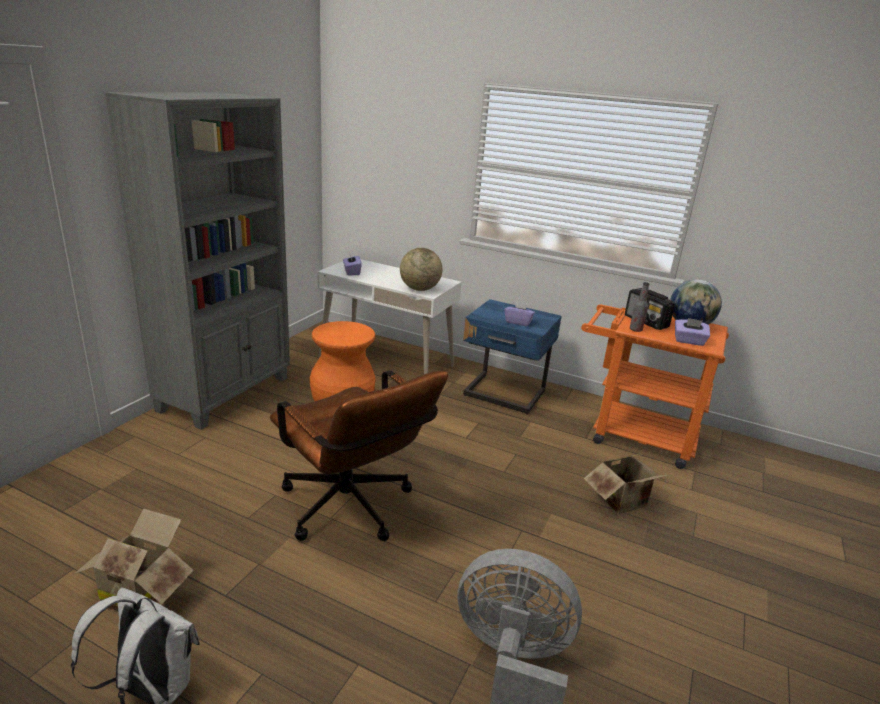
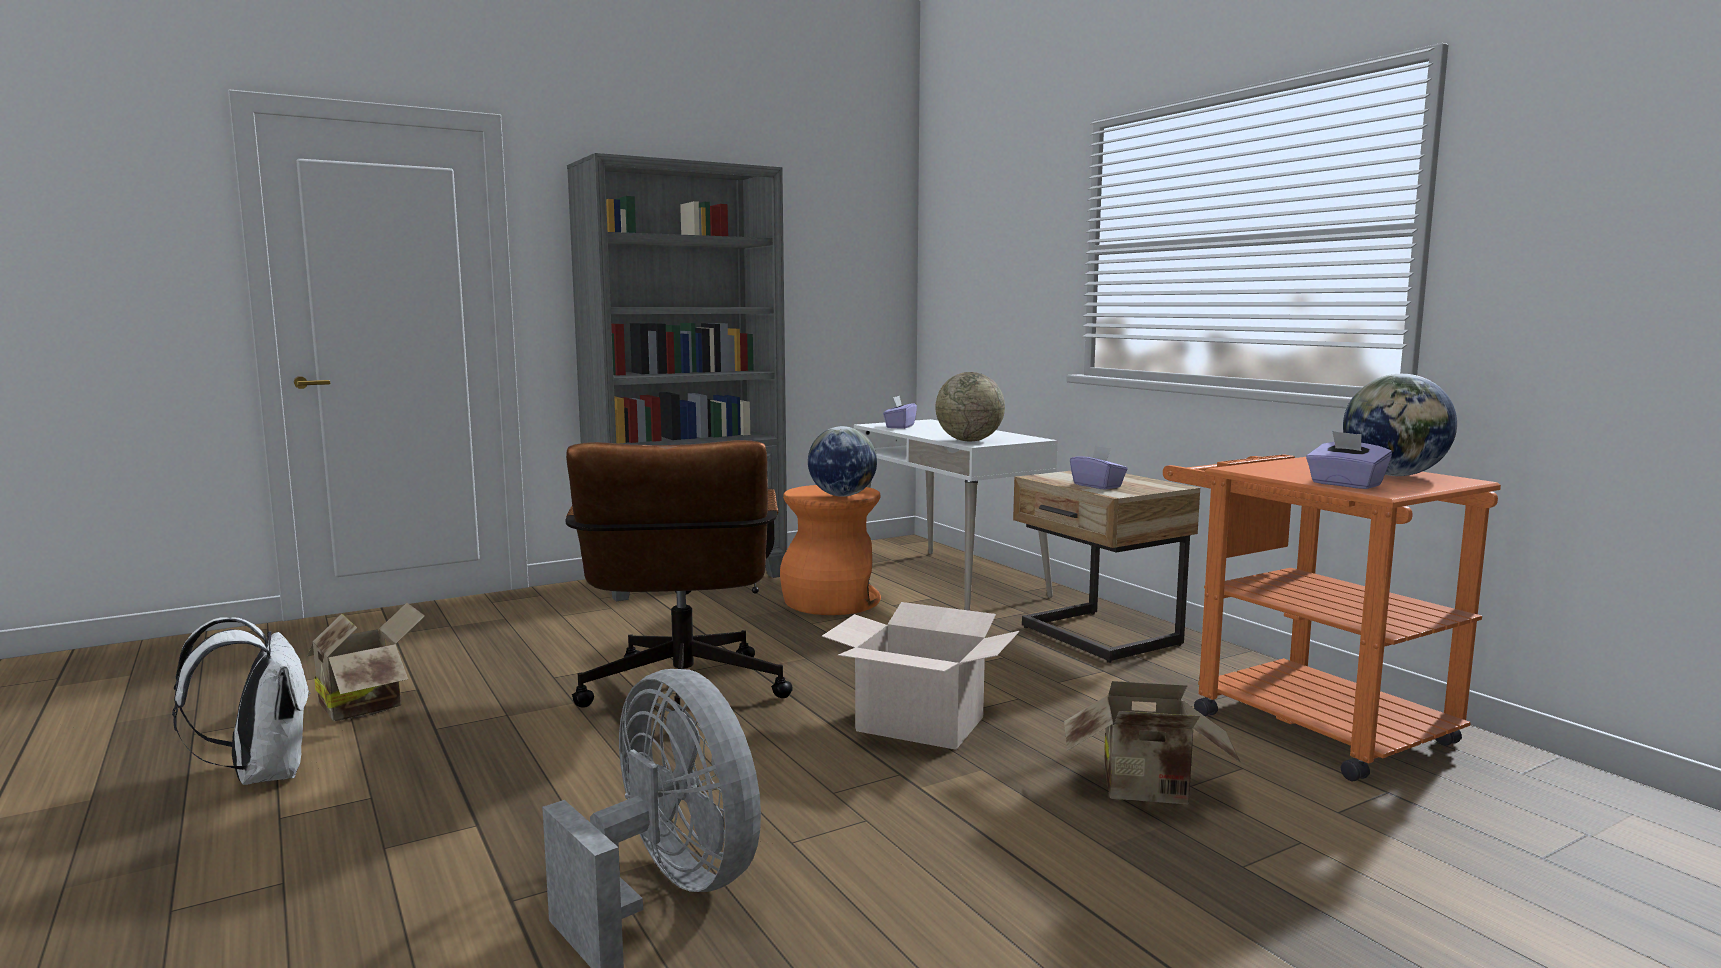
camera: 35 degrees right, 15 degrees down
blue nightstand [463,299,561,414] -> beige nightstand [1013,471,1200,663]
radio [625,288,675,330] -> none
bottle [630,282,650,332] -> none
none -> globe [808,426,877,497]
none -> cardboard box [822,602,1020,750]

